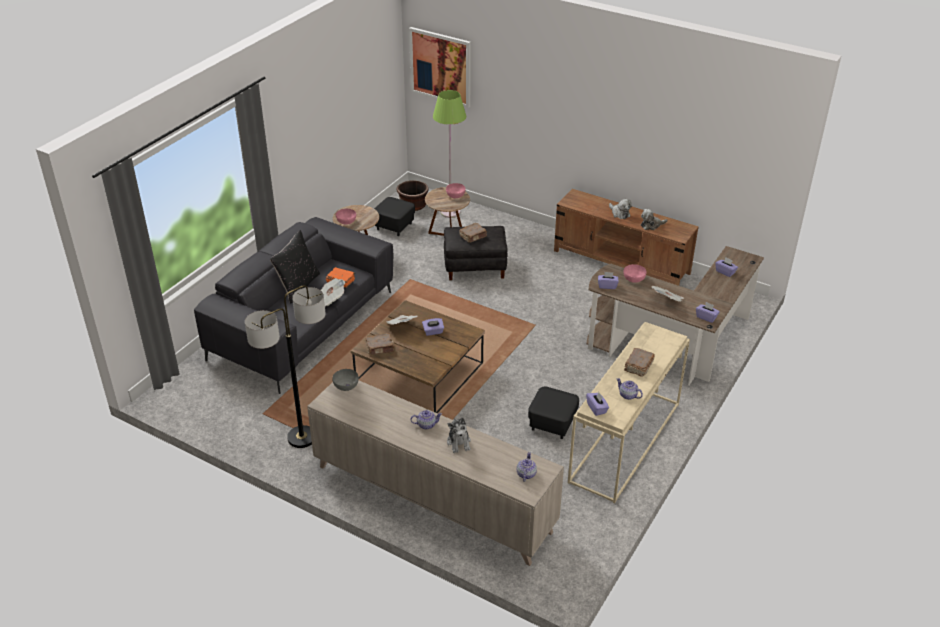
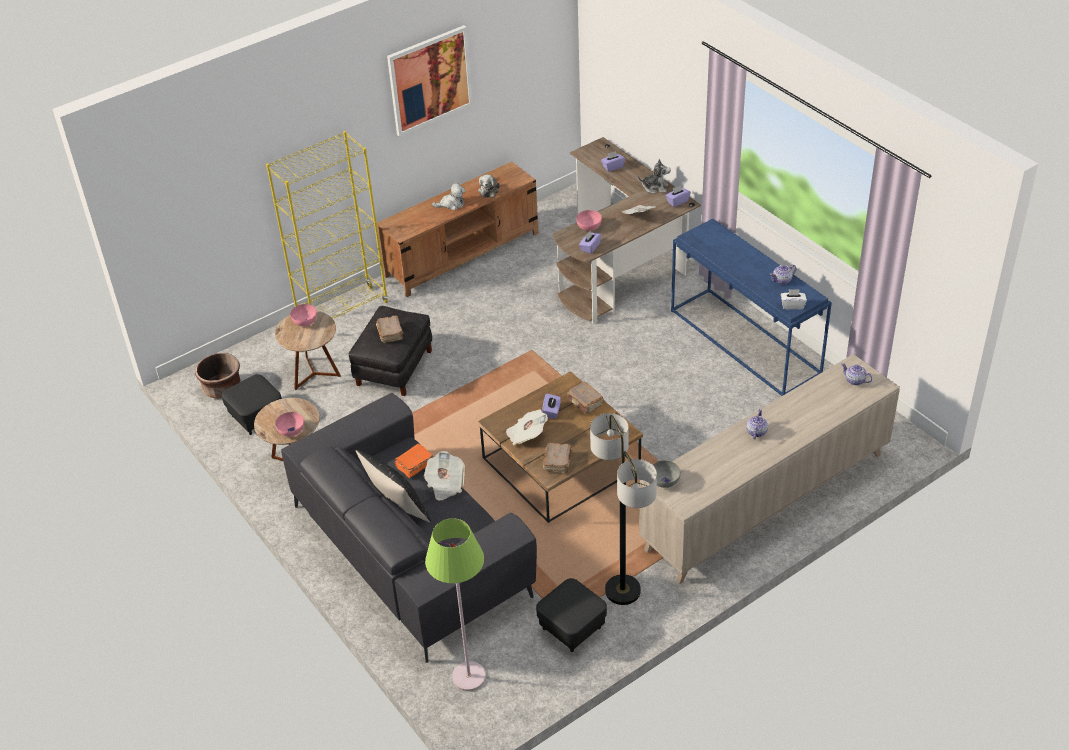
camera: 65 degrees left, 5 degrees up
picture [409,27,471,108] -> picture moved to [387,25,473,137]
green floor lamp [433,90,466,218] -> green floor lamp moved to [425,518,486,691]
plush toy [447,417,471,453] -> plush toy moved to [638,159,671,194]
black ottoman [528,386,579,439] -> black ottoman moved to [536,578,607,652]
beige console table [568,322,690,503] -> blue console table [671,219,832,396]
purple tissue box [586,392,609,416] -> white tissue box [781,289,807,309]
brown book [624,348,655,377] -> brown book moved to [566,382,604,414]
none -> yellow bookcase [266,131,388,319]

